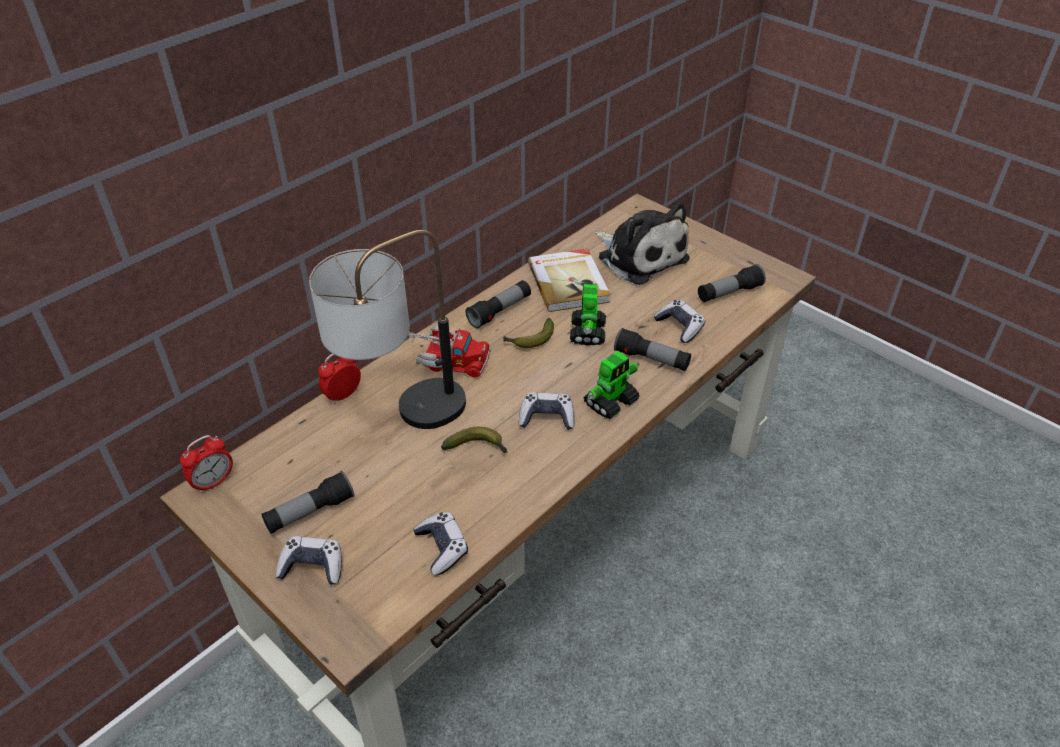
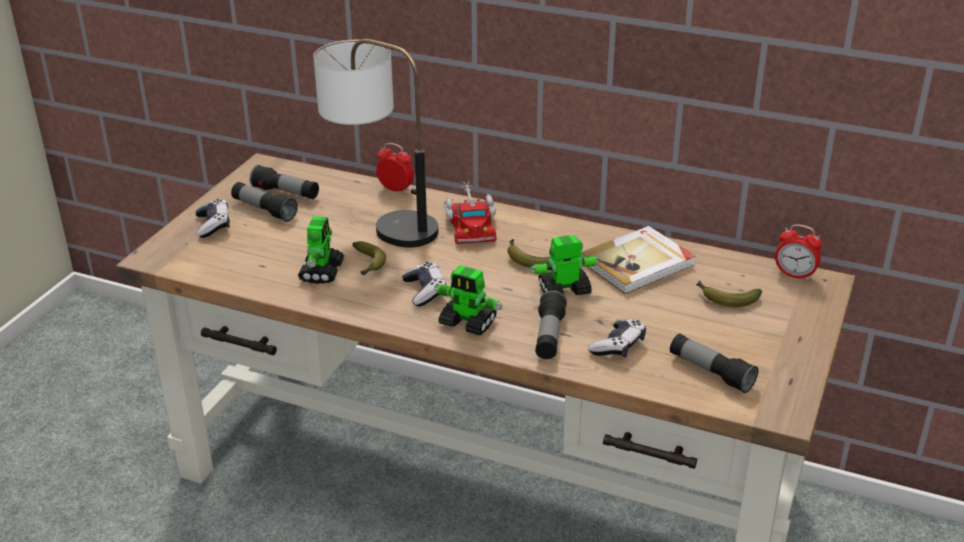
camera: 70 degrees right, 10 degrees down
alarm clock [180,435,233,494] -> alarm clock moved to [775,224,822,281]
game controller [413,512,468,575] -> none
flashlight [465,280,531,329] -> flashlight moved to [250,165,319,199]
plush toy [595,202,690,285] -> banana [696,281,762,307]
none -> toy robot [298,216,344,284]

